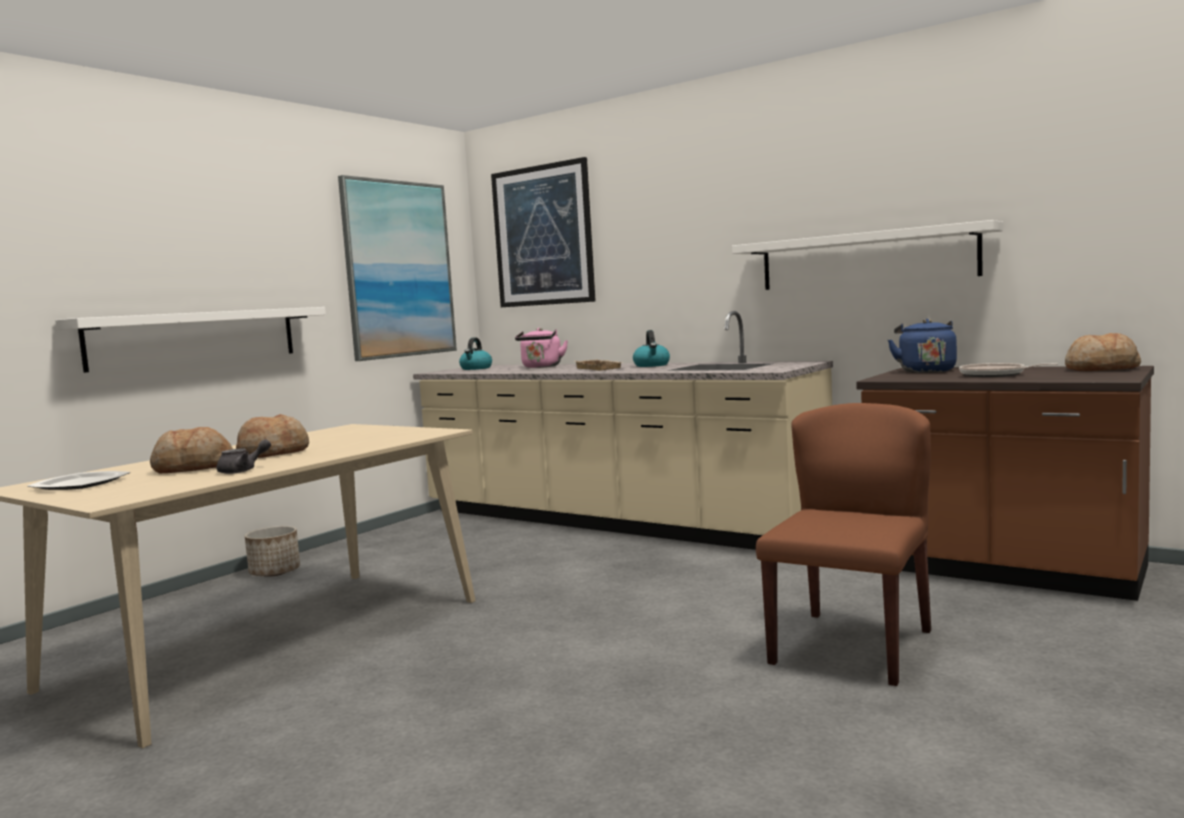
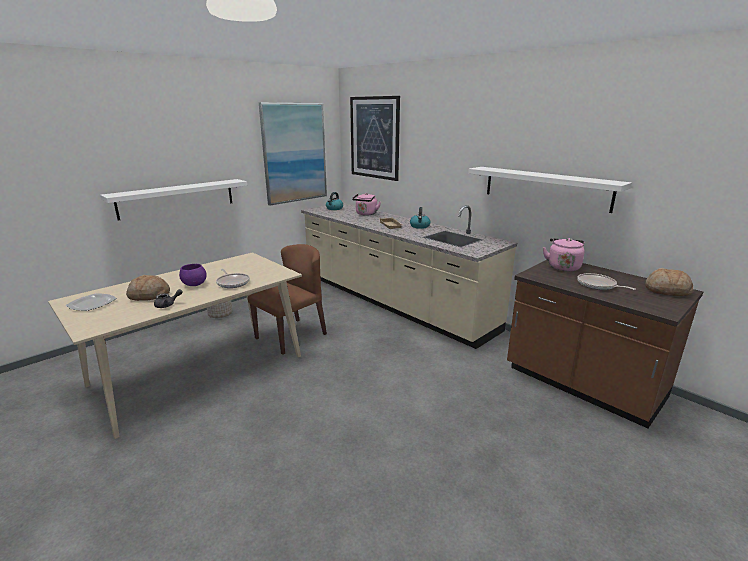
camera: 10 degrees right, 15 degrees up
bread [236,414,309,458] -> purple bowl [179,264,207,286]
brown chair [756,403,931,686] -> brown chair moved to [248,244,327,355]
blue kettle [888,319,957,373] -> pink kettle [543,238,585,271]
none -> frying pan [216,269,250,288]

